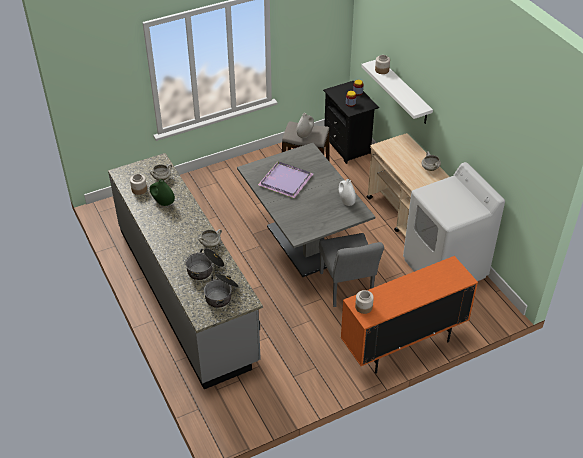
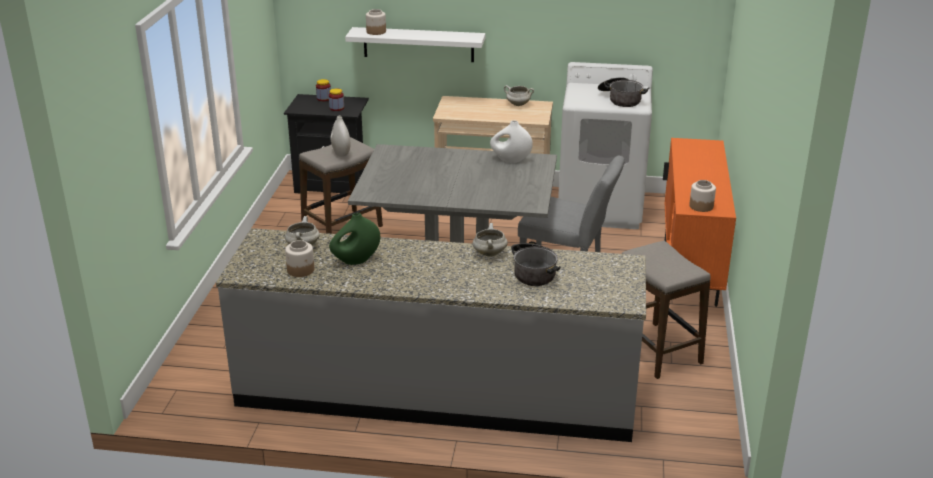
camera: 55 degrees left, 15 degrees down
cooking pot [204,274,239,308] -> cooking pot moved to [598,77,649,107]
purple tray [258,161,313,198] -> none
none -> stool [622,241,711,379]

